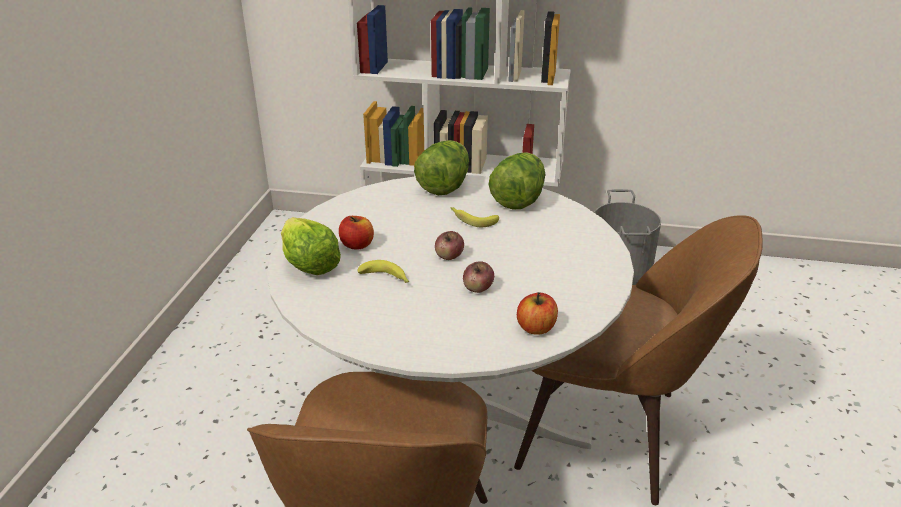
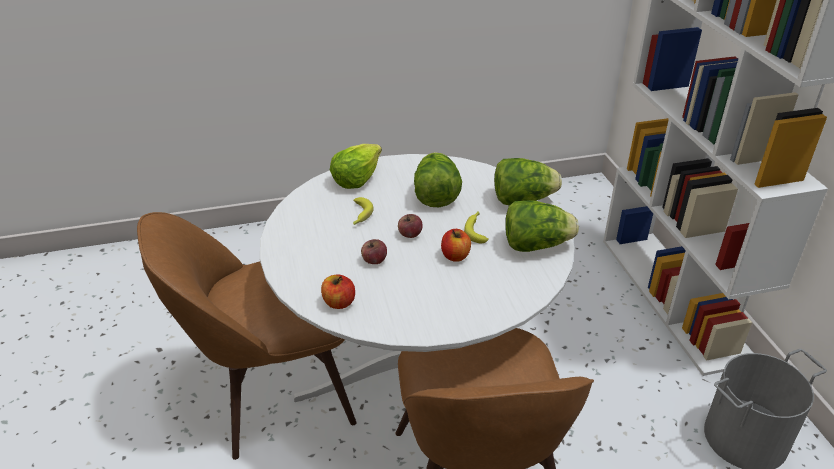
camera: 65 degrees right, 5 degrees up
apple [339,216,374,249] -> apple moved to [441,229,471,262]
none -> lettuce [414,152,462,207]

